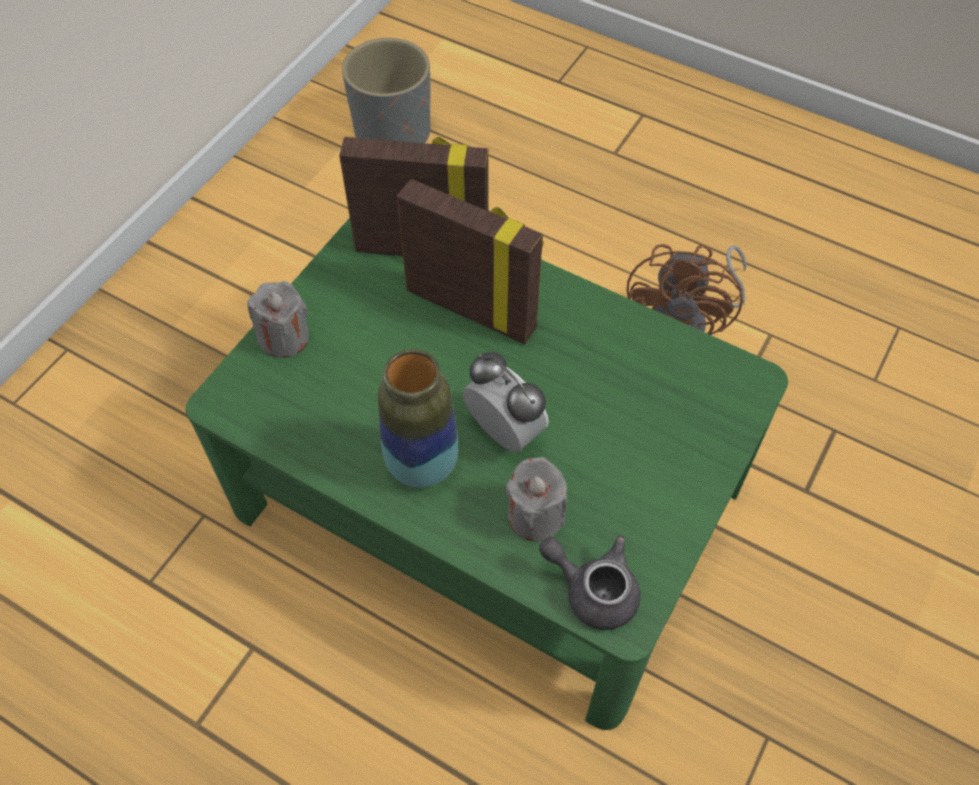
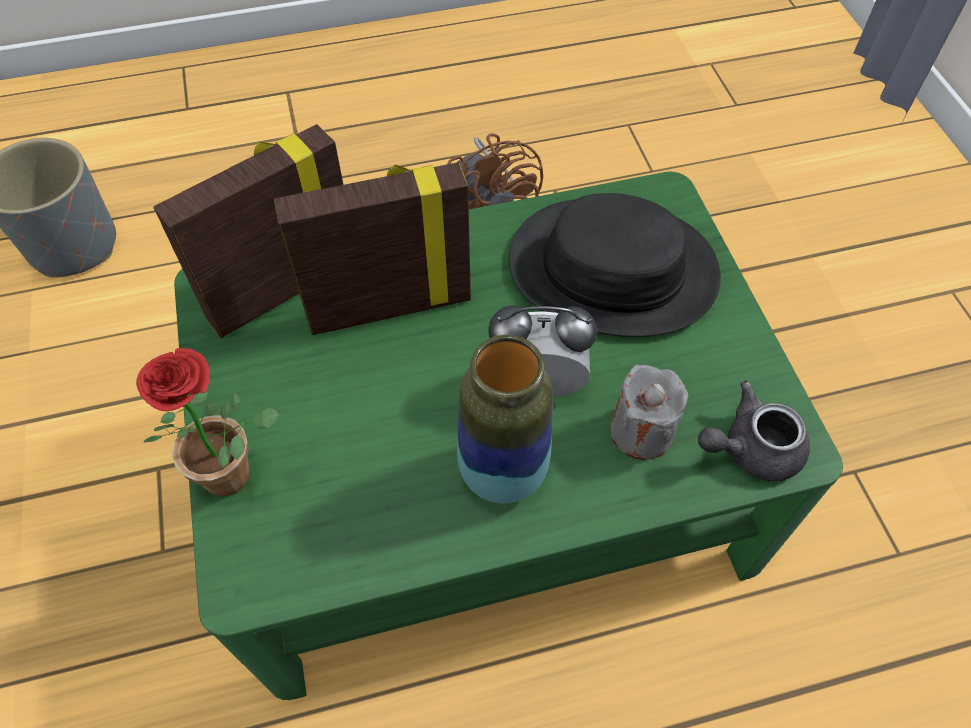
camera: 45 degrees left, 0 degrees up
grey candle [247,281,309,358] -> potted plant [136,348,279,496]
none -> black hat [509,193,721,337]

